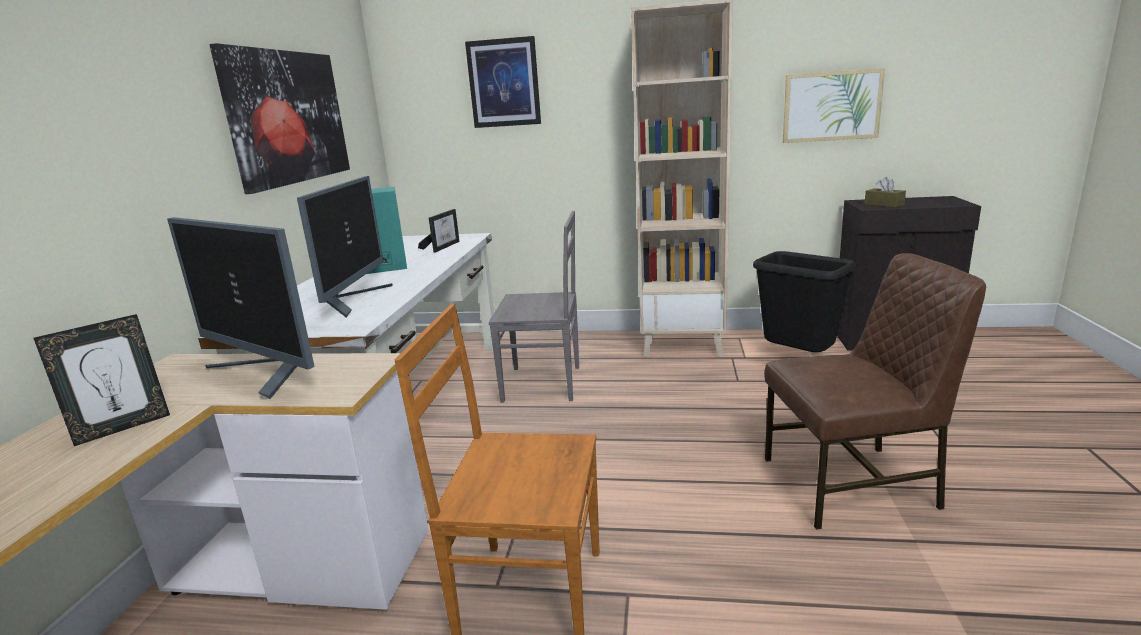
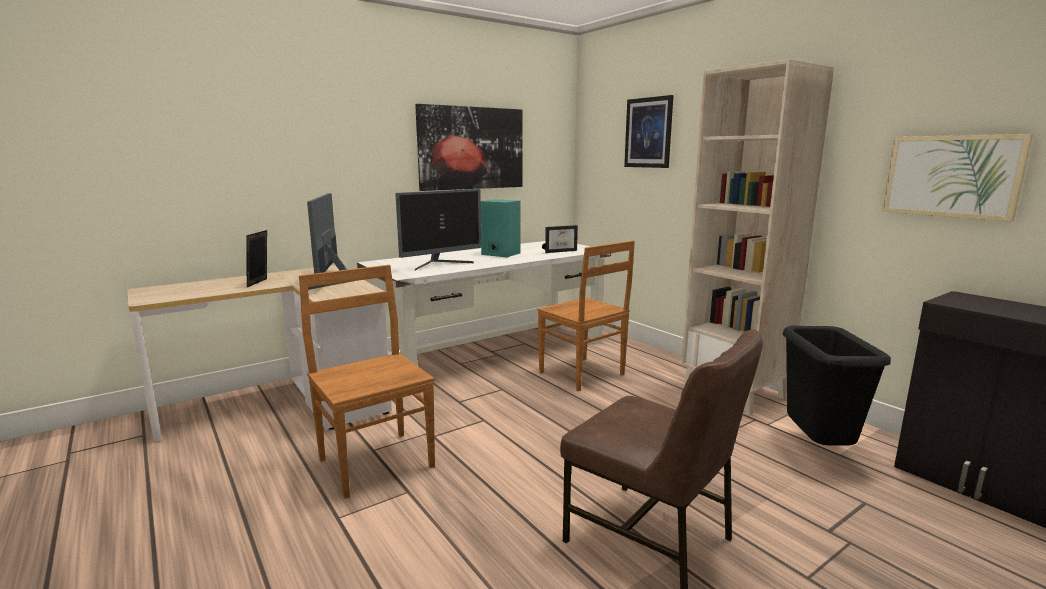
camera: 45 degrees right, 5 degrees down
picture frame [33,314,170,446] -> picture frame turned 90 degrees clockwise [246,230,267,287]
grey chair [489,211,579,402] -> brown chair [537,240,635,391]
brown tissue box [864,177,906,208] -> none

